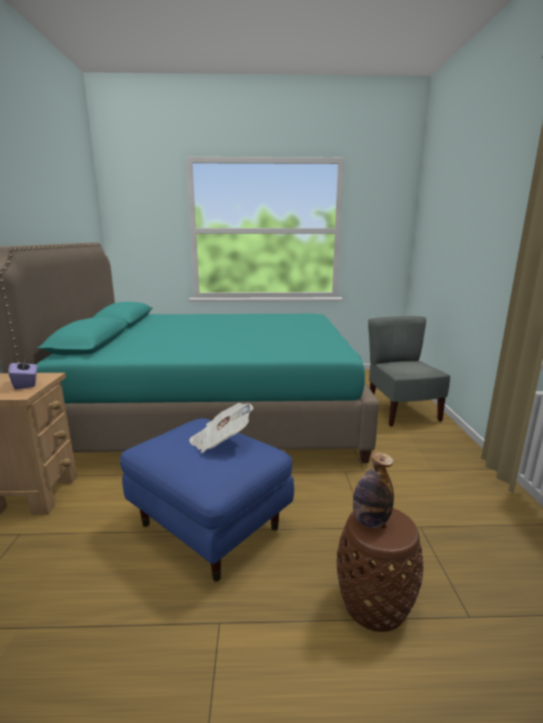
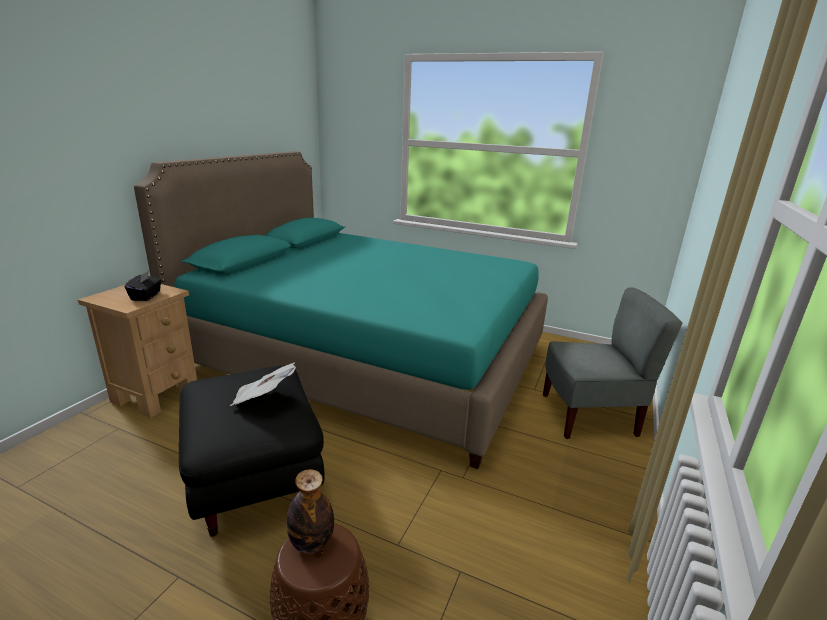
camera: 25 degrees right, 5 degrees up
purple tissue box [8,358,37,389] -> black tissue box [125,271,162,301]
blue ottoman [120,418,294,581] -> black ottoman [179,366,325,537]
grey chair [368,316,450,427] -> grey chair turned 75 degrees clockwise [543,287,682,439]

